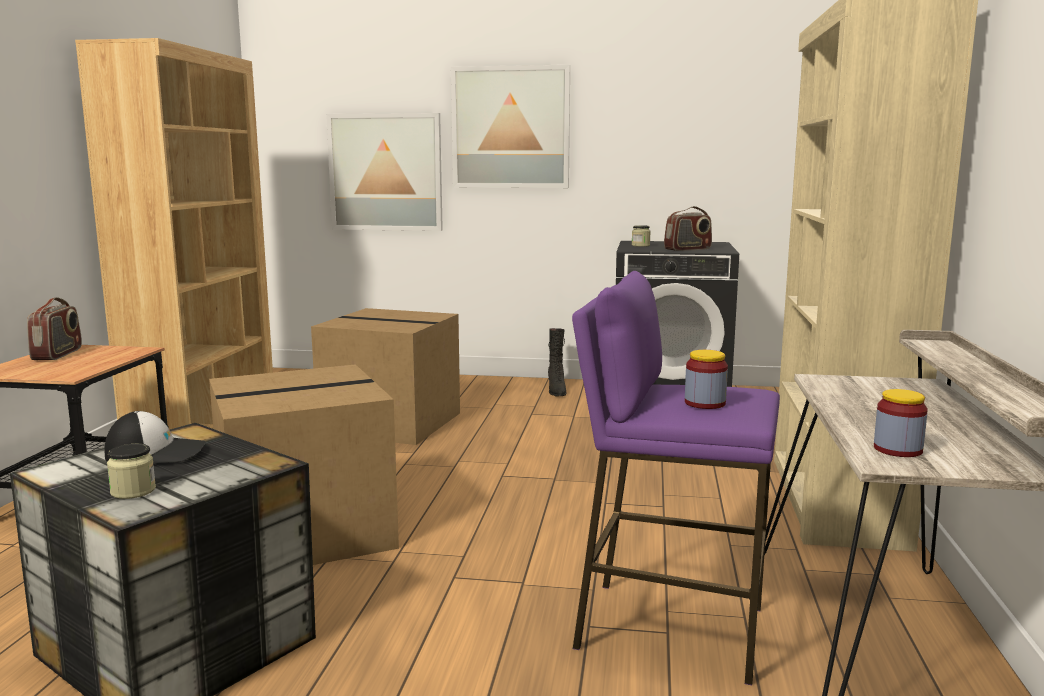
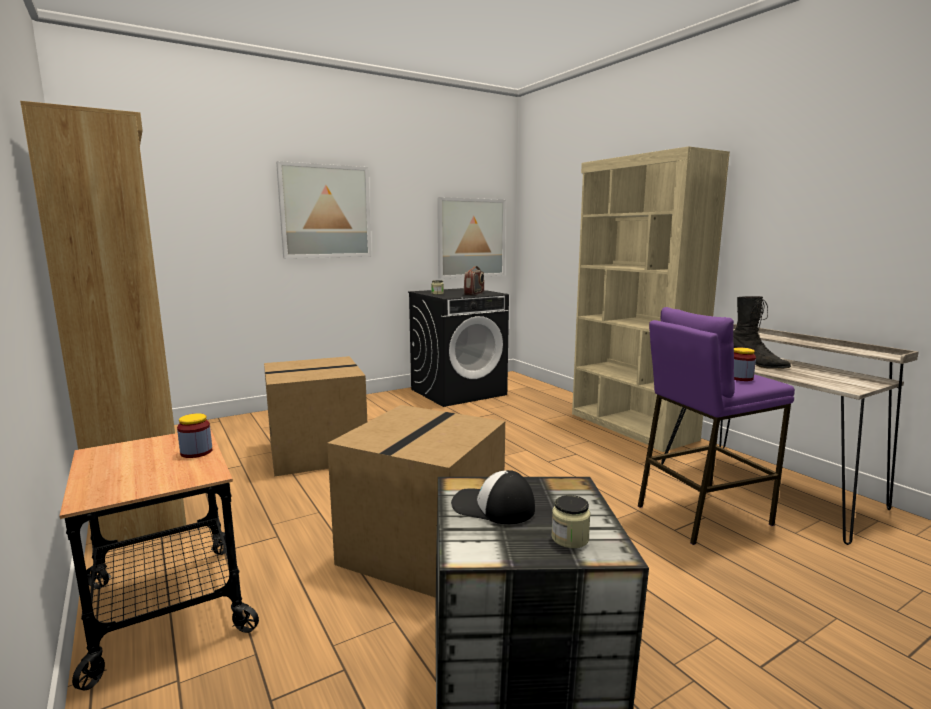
camera: 40 degrees left, 0 degrees up
radio [27,297,82,360] -> none
cap [105,411,205,463] -> cap turned 105 degrees counterclockwise [451,470,535,524]
picture [326,113,443,231] -> picture moved to [437,197,506,279]
black boot [548,328,567,396] -> black boot moved to [733,296,791,369]
jar [874,389,928,457] -> jar moved to [177,413,212,458]

